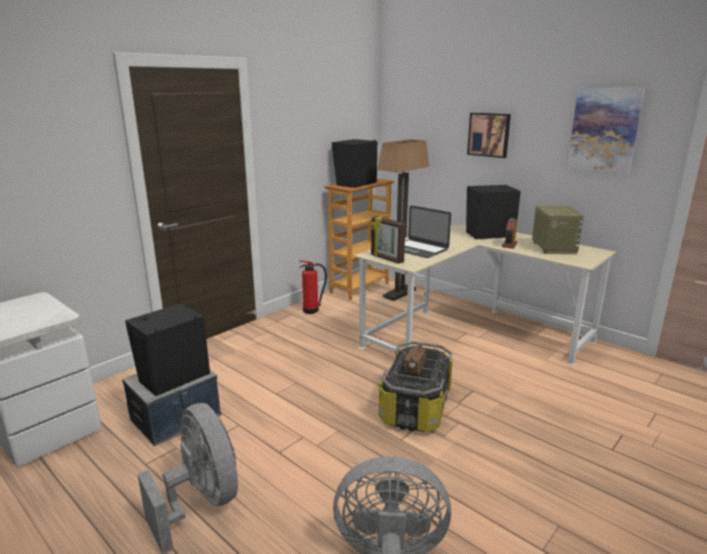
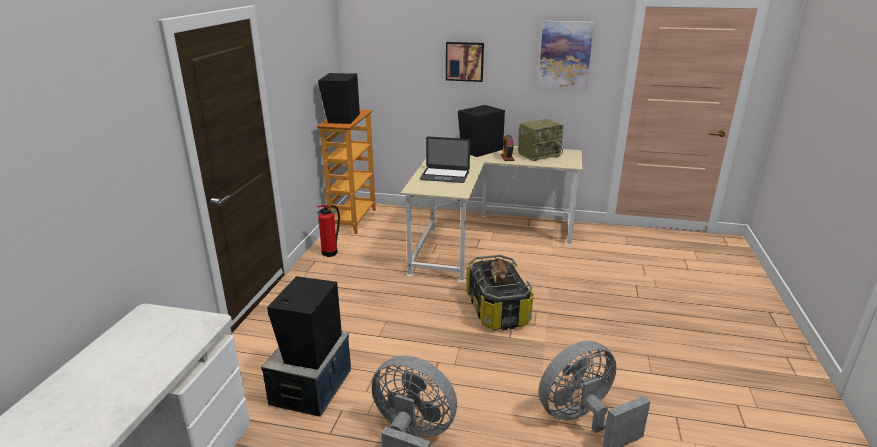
camera: 30 degrees left, 5 degrees up
picture frame [371,216,405,264] -> none
floor lamp [377,139,430,301] -> none
radio [532,206,584,254] -> radio turned 90 degrees clockwise [518,119,563,161]

